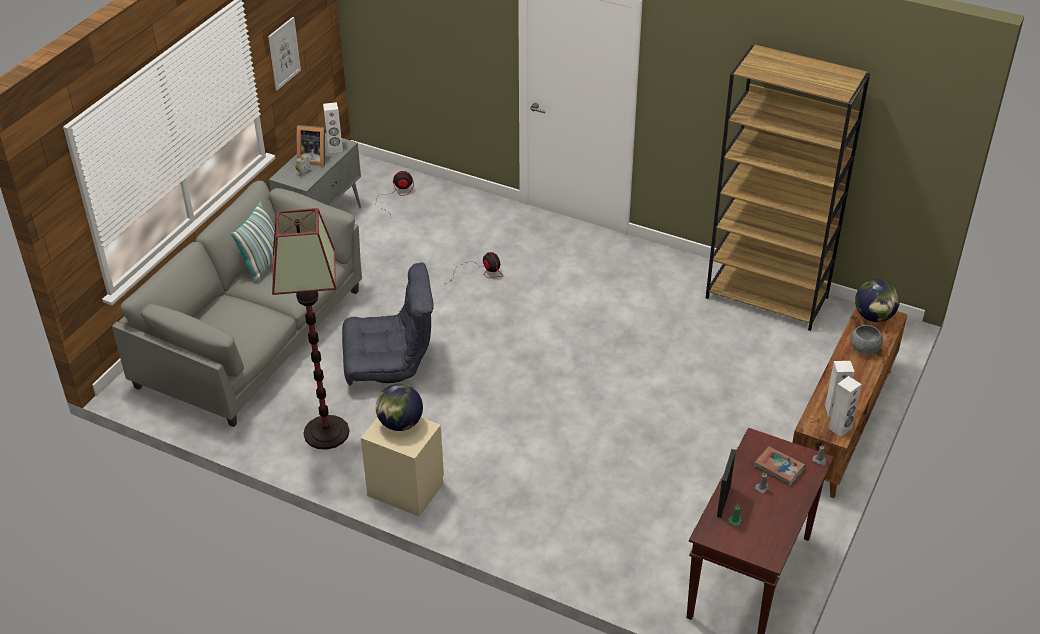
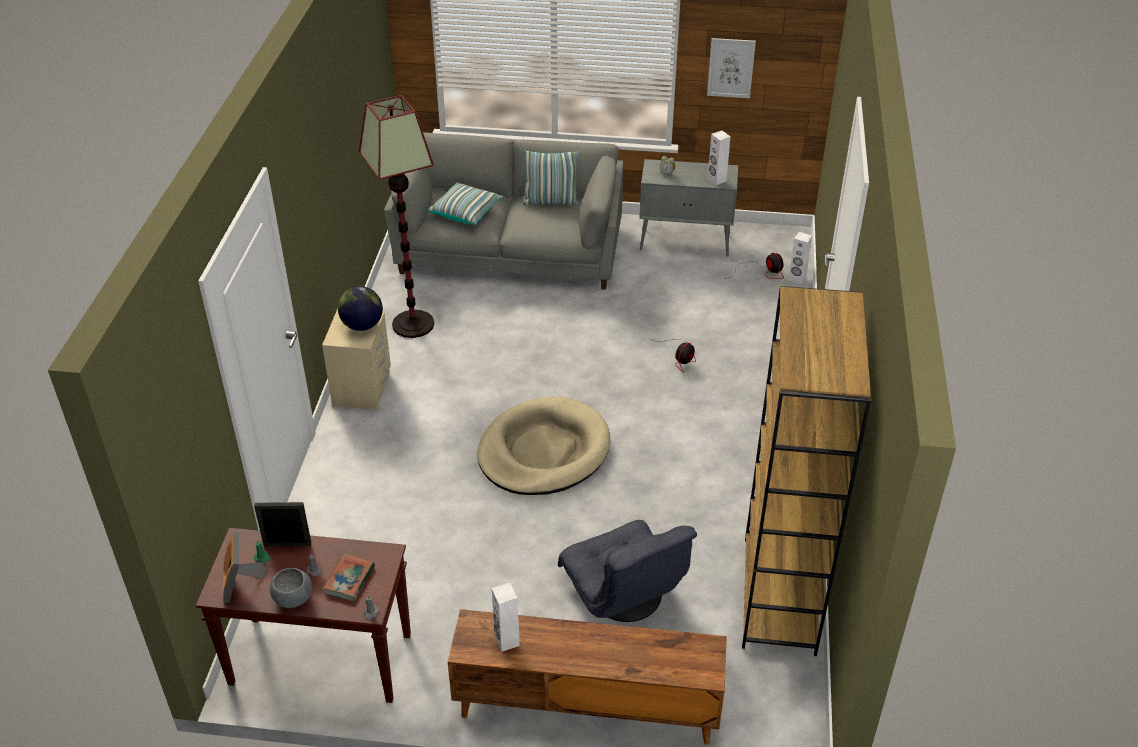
camera: 70 degrees right, 0 degrees up
picture frame [297,125,325,166] -> picture frame moved to [223,532,267,603]
grey armchair [342,263,434,386] -> grey armchair moved to [558,520,697,622]
white speaker [829,376,862,437] -> white speaker moved to [788,232,812,284]
grey bowl [850,325,883,354] -> grey bowl moved to [270,568,312,608]
globe [855,279,900,322] -> none
none -> pillow [427,182,503,225]
none -> beige dog bed [477,397,610,495]

